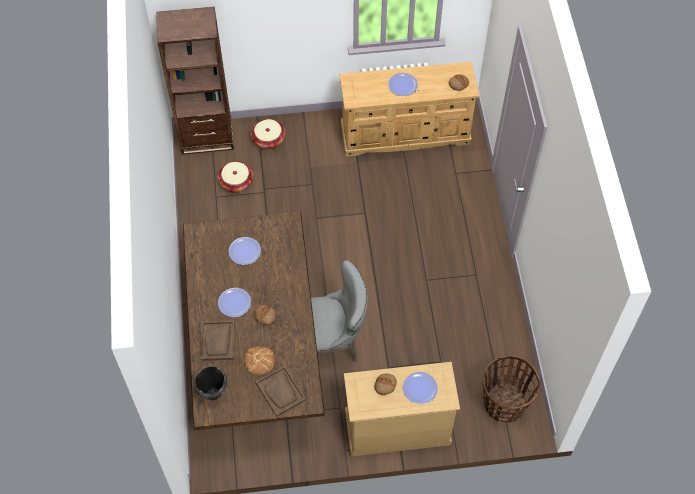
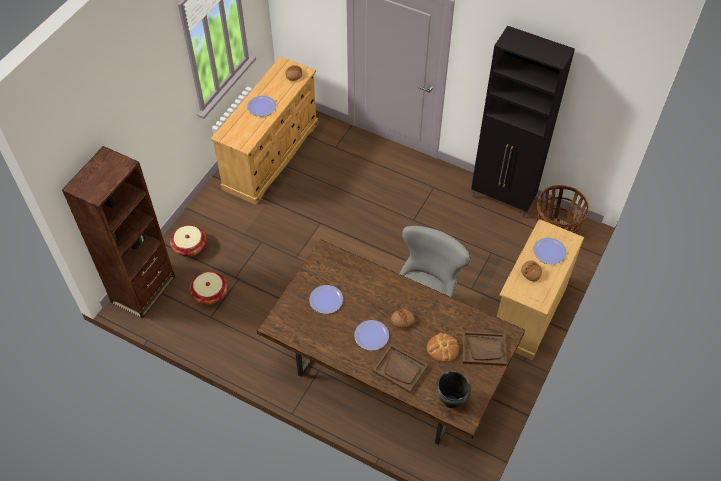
camera: 55 degrees left, 5 degrees down
none -> black cabinet [471,26,575,218]

